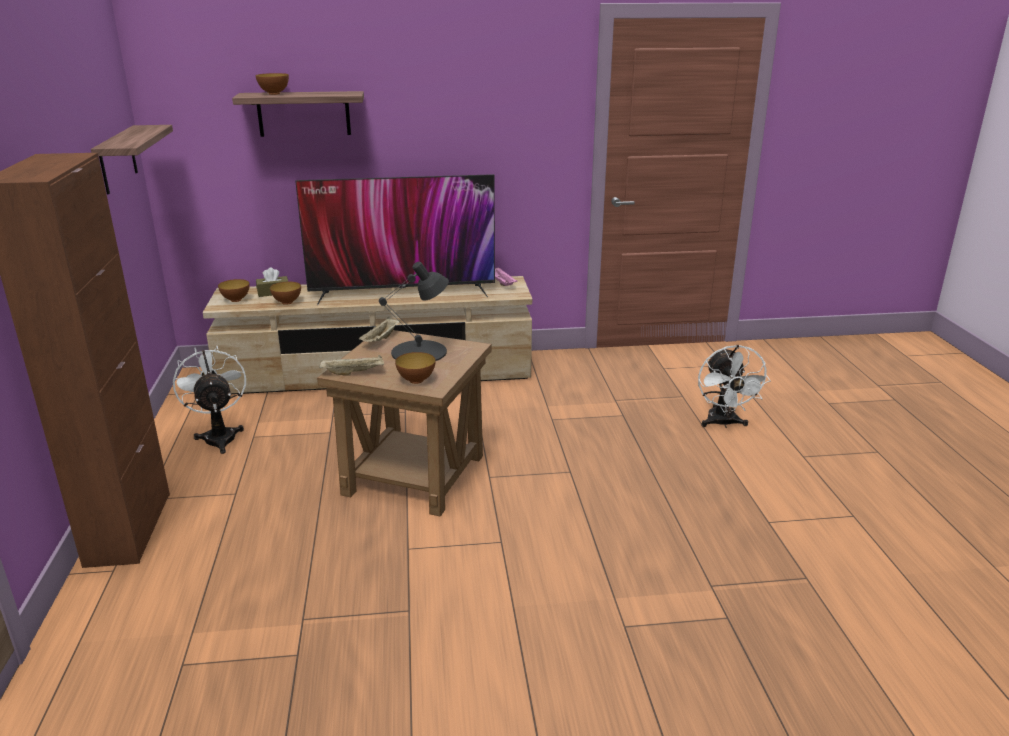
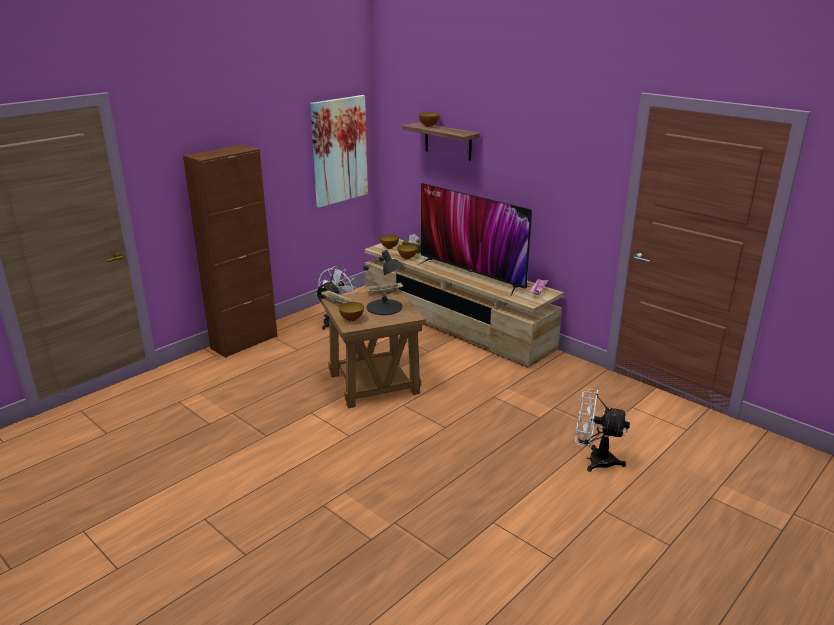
camera: 50 degrees right, 0 degrees up
shelf [91,125,173,194] -> picture [310,95,368,208]
white fan [698,345,771,428] -> white fan turned 60 degrees clockwise [575,389,630,472]

